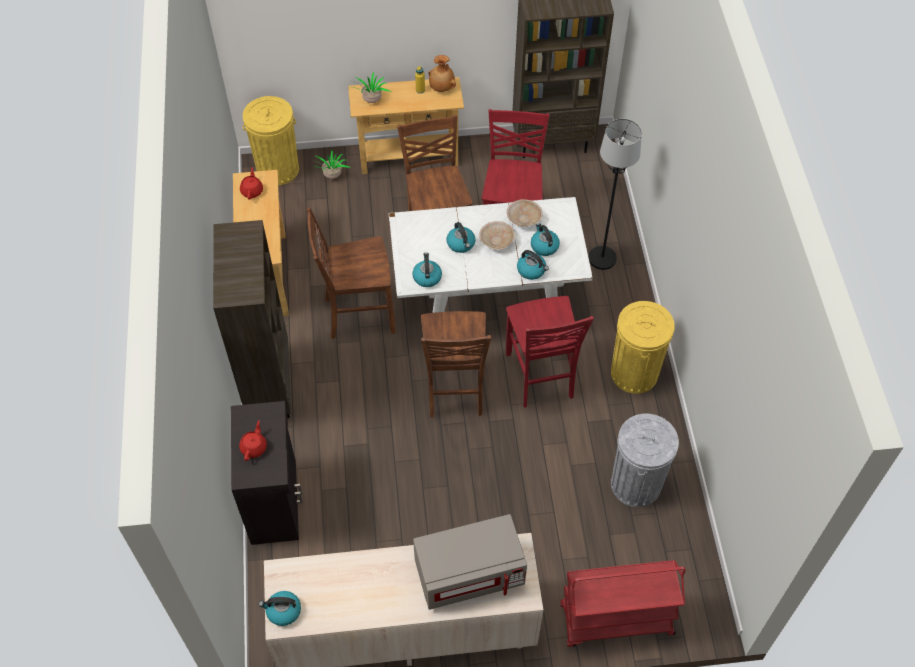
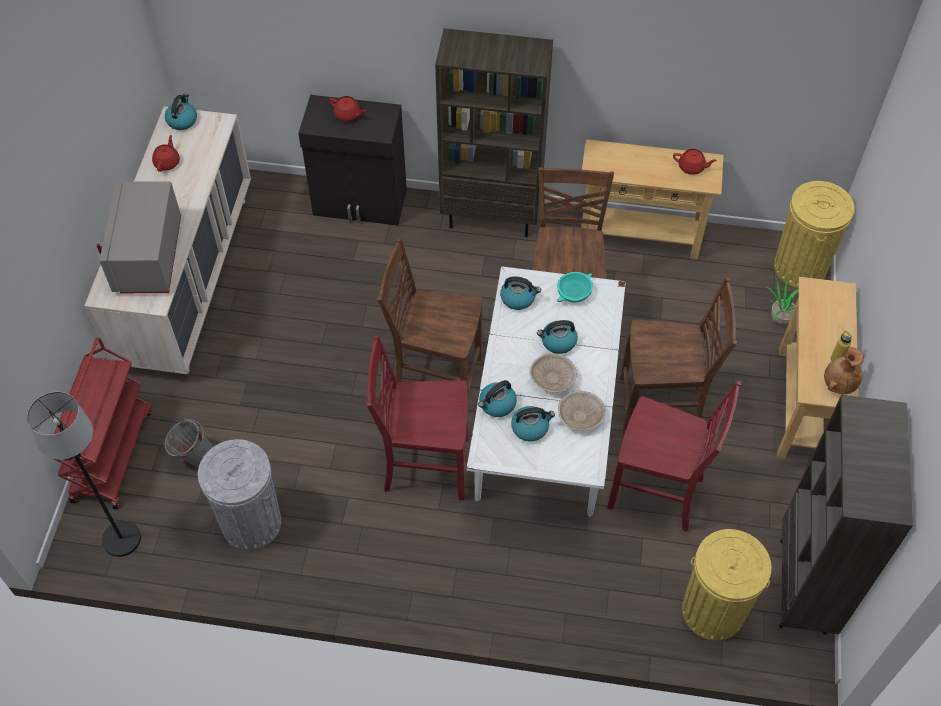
camera: 105 degrees right, 0 degrees up
potted plant [352,72,392,103] -> none
black floor lamp [589,119,642,270] -> black floor lamp moved to [27,392,141,557]
yellow trash can [611,301,675,394] -> yellow trash can moved to [682,529,771,641]
none -> red teapot [152,135,180,172]
none -> grey bucket [165,418,214,468]
none -> turquoise bowl [557,272,593,303]

